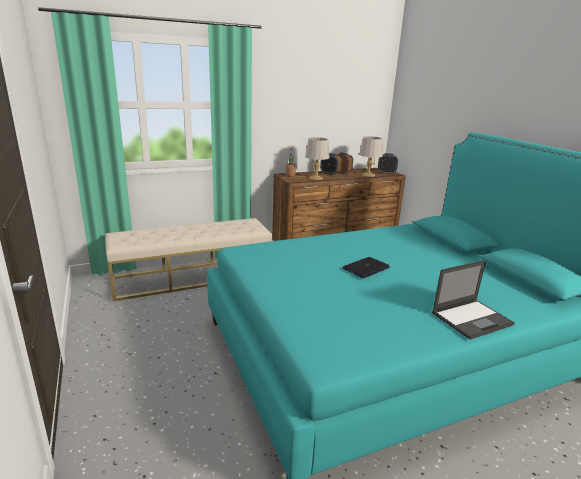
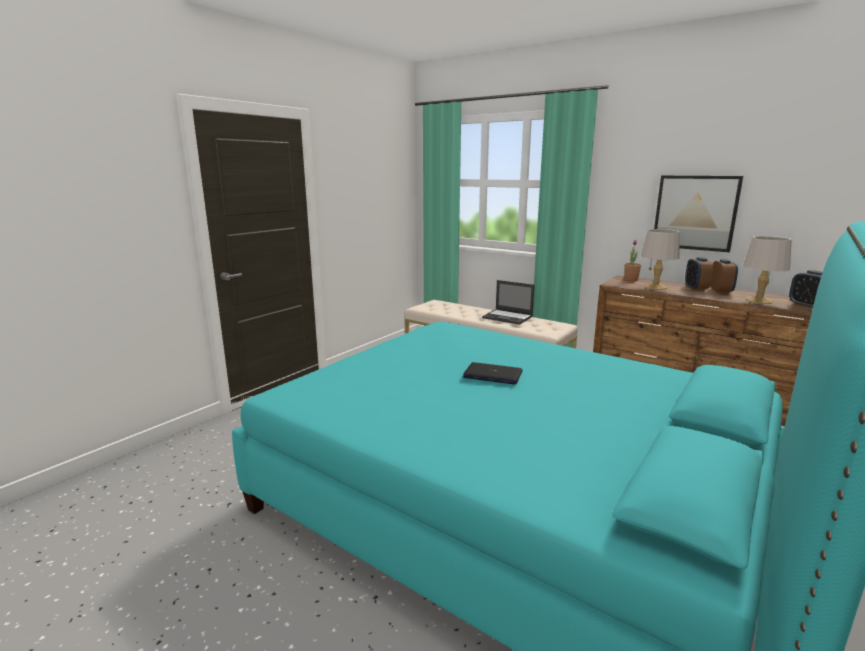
camera: 60 degrees right, 5 degrees down
laptop [432,260,515,340] -> laptop moved to [482,280,535,325]
none -> picture [654,175,743,252]

